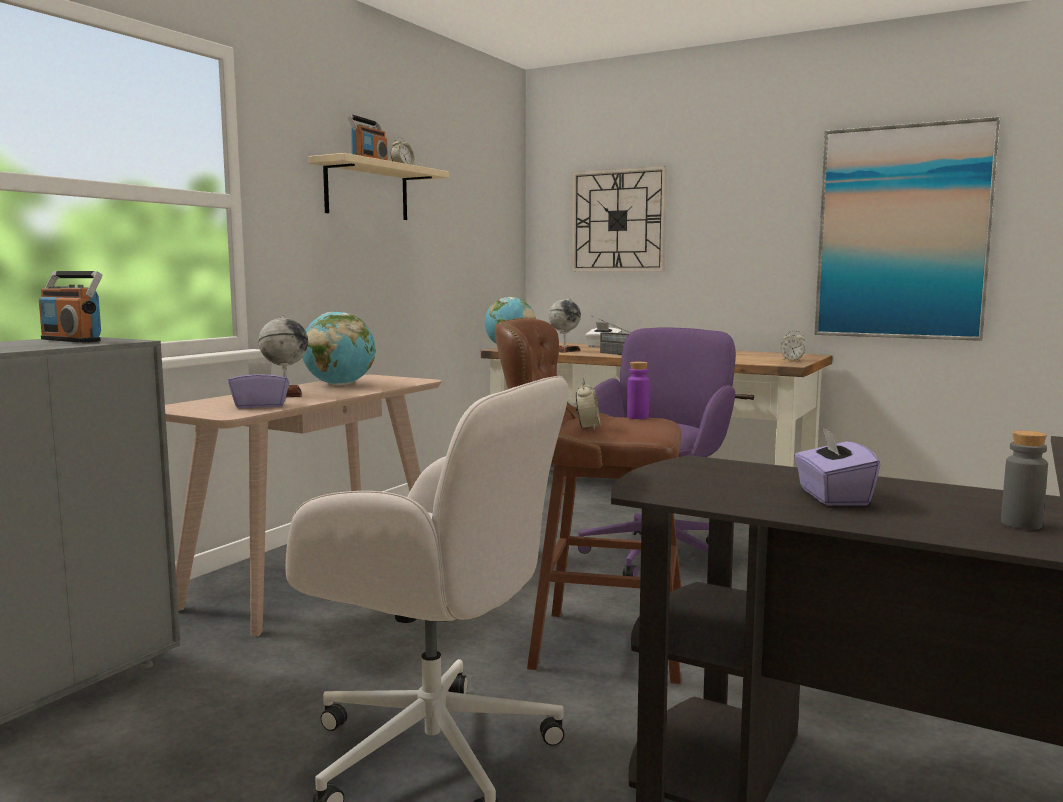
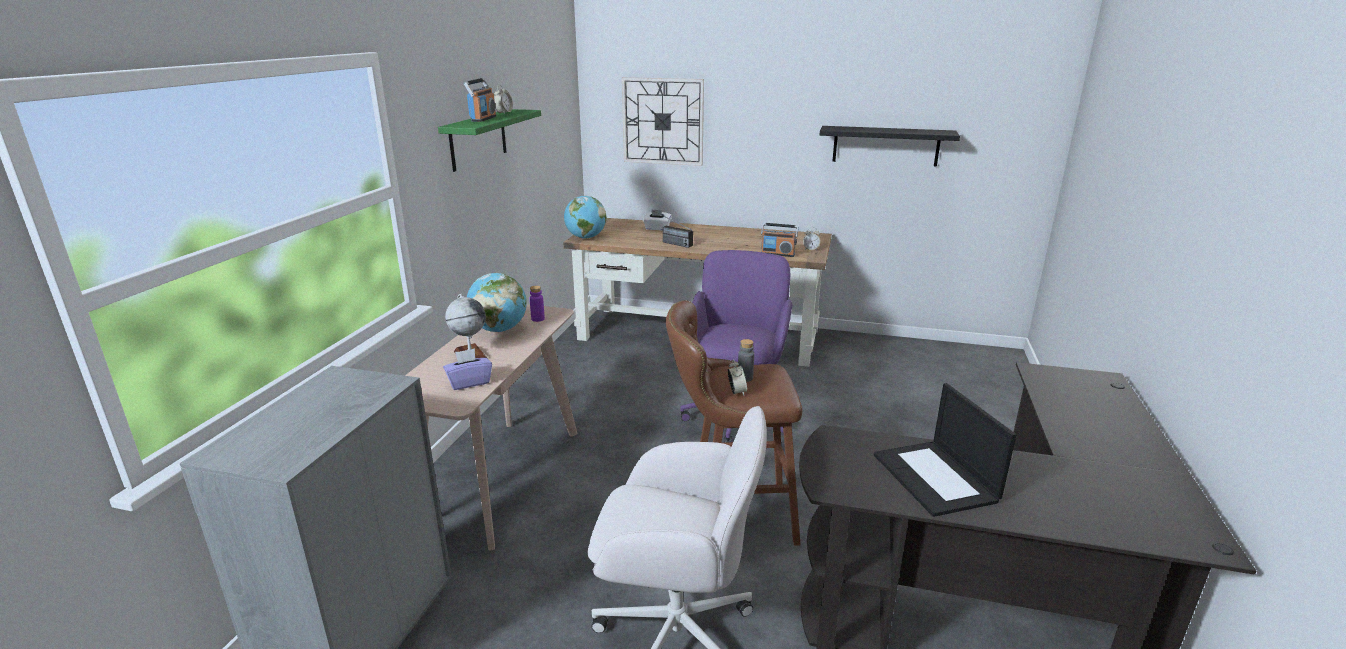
camera: 15 degrees left, 15 degrees up
radio [39,271,102,343] -> radio moved to [761,223,799,257]
beige shelf [309,153,449,220] -> green shelf [438,109,541,172]
globe [549,297,581,353] -> none
purple bottle [627,362,650,419] -> purple bottle moved to [530,286,545,322]
purple tissue box [794,427,880,506] -> laptop [874,383,1016,517]
picture [814,117,1000,341] -> black shelf [820,126,960,166]
grey bottle [1001,431,1048,530] -> grey bottle moved to [738,339,754,382]

